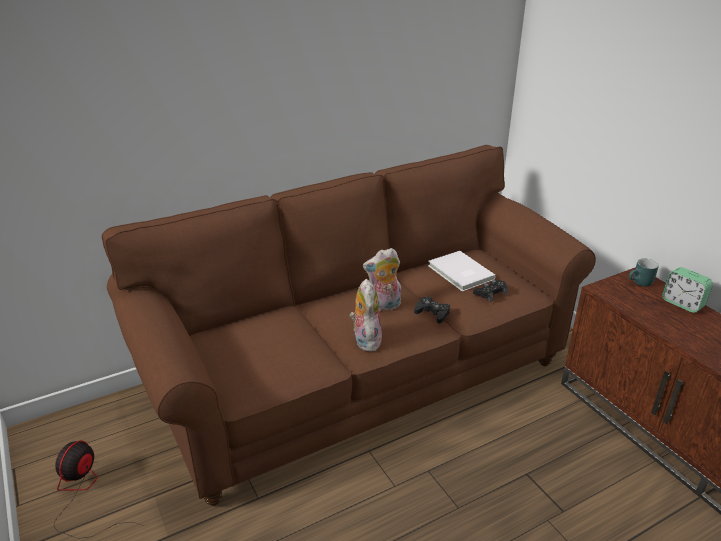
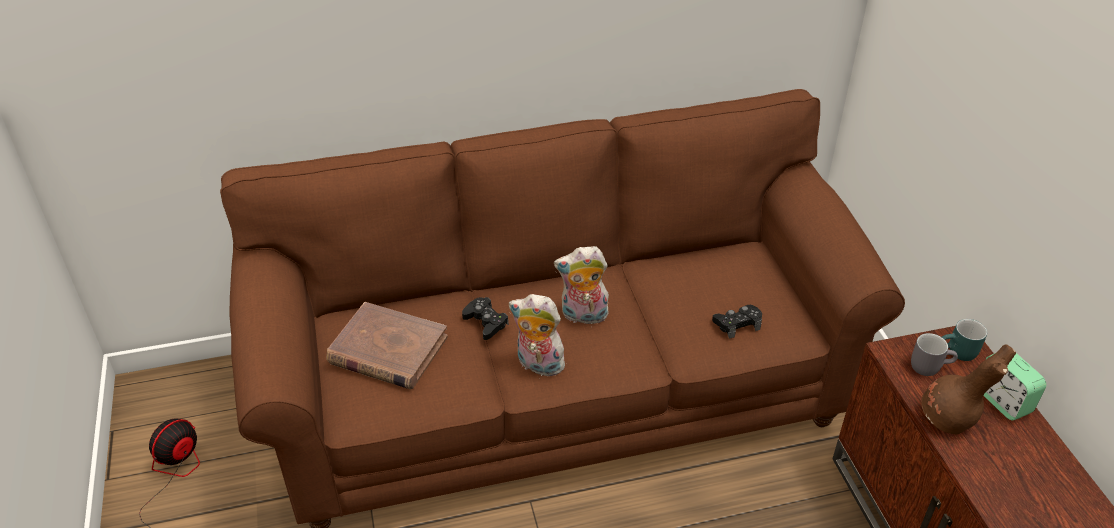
camera: 15 degrees right, 10 degrees up
plush toy [350,279,382,352] -> plush toy turned 75 degrees counterclockwise [509,294,565,376]
black game controller [414,296,450,323] -> black game controller moved to [462,297,509,340]
white book [428,251,496,292] -> none
none -> brown book [326,302,448,390]
none -> grey mug [911,333,958,376]
none -> brown vase [921,344,1016,434]

